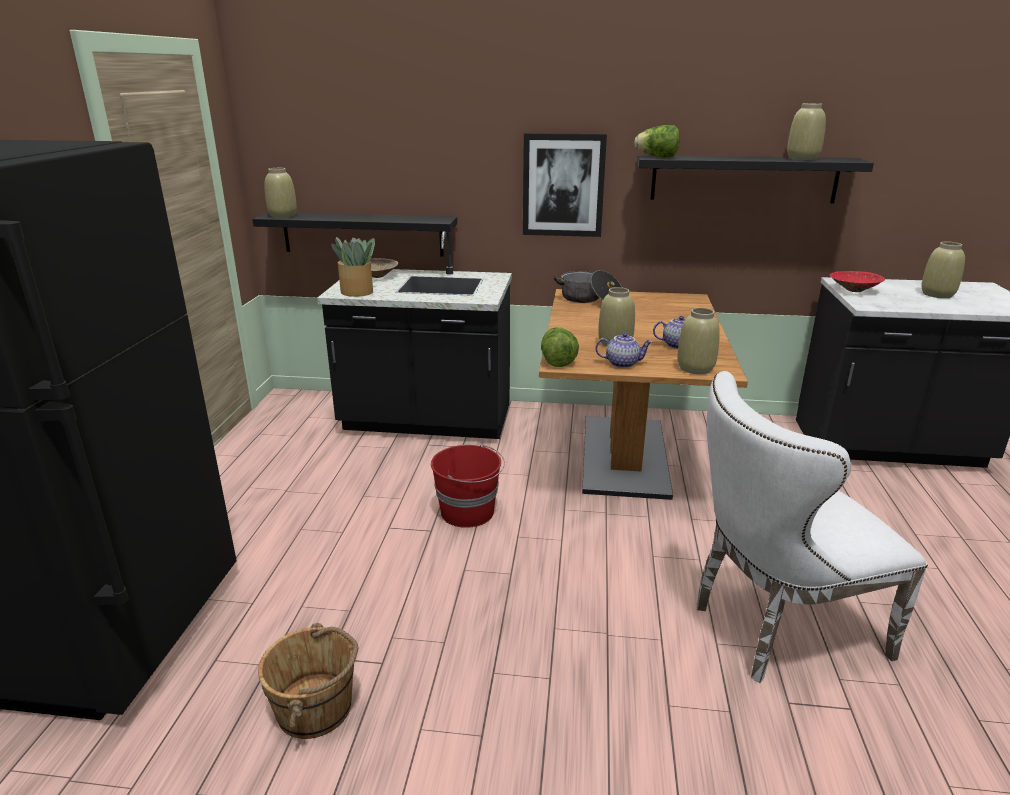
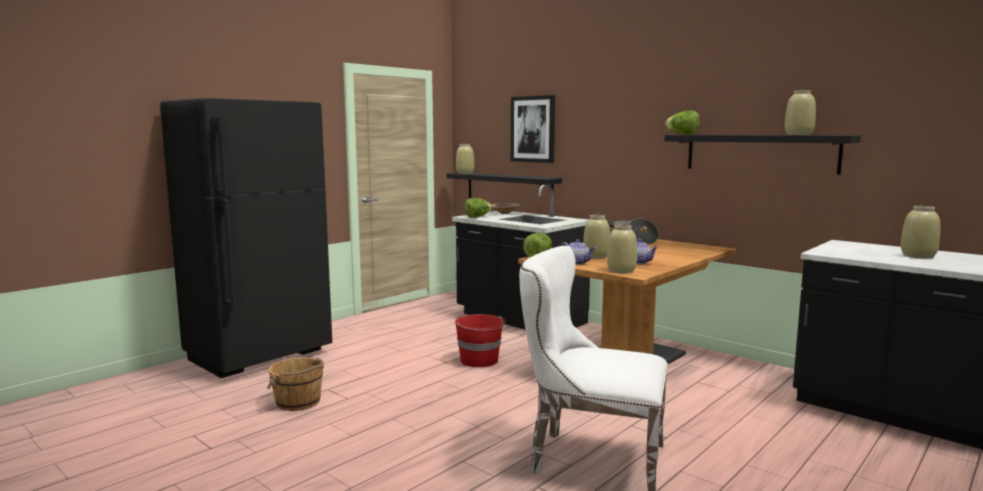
camera: 35 degrees right, 15 degrees down
potted plant [331,237,375,297] -> lettuce [464,198,492,218]
picture [523,133,607,237] -> picture moved to [511,95,555,163]
red bowl [830,271,885,292] -> none

